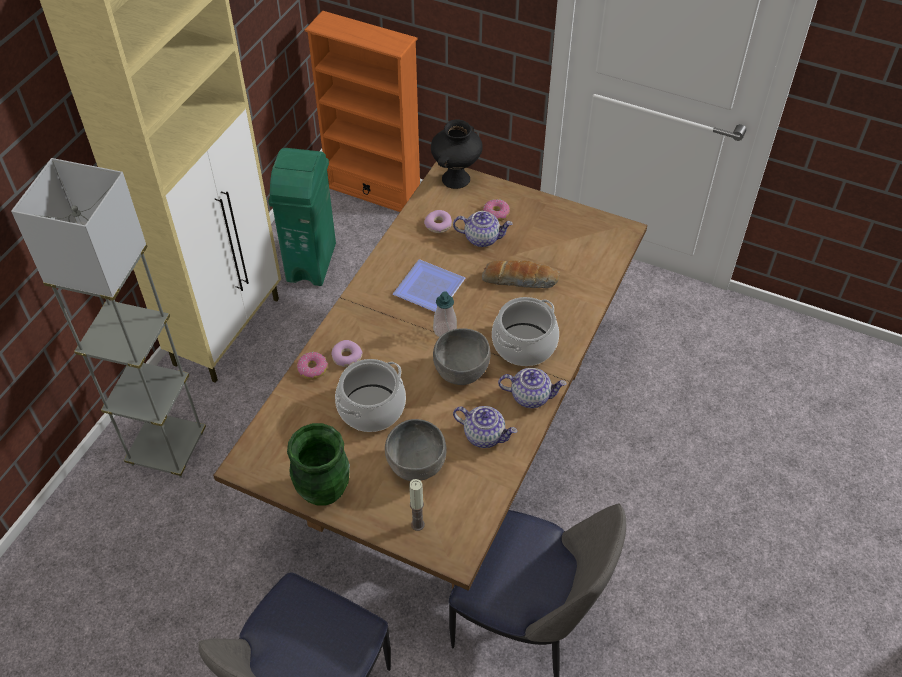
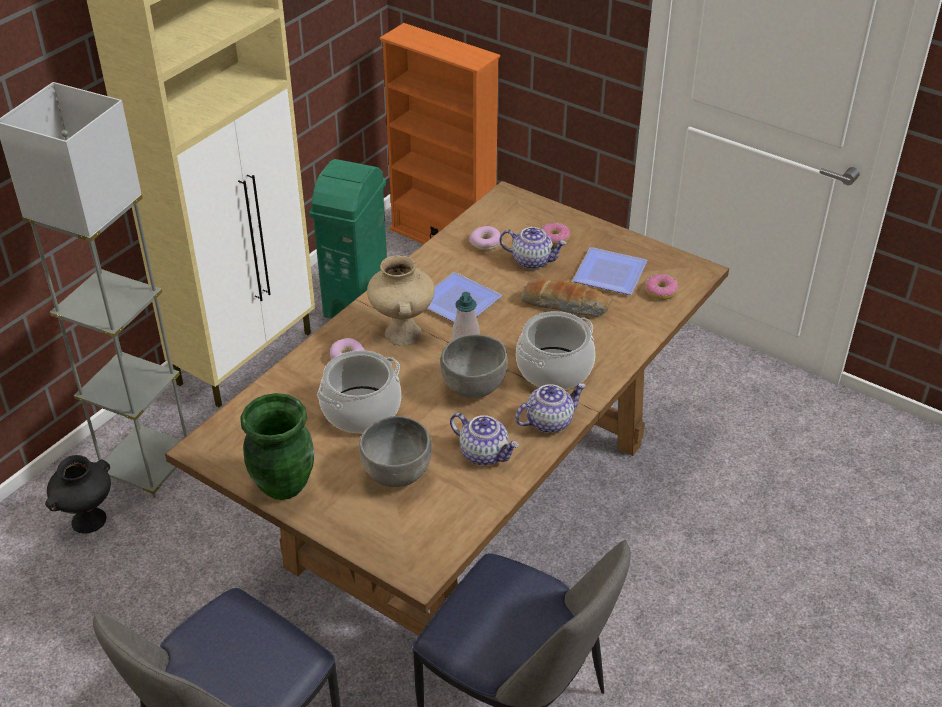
camera: 10 degrees right, 10 degrees down
donut [297,352,328,380] -> donut moved to [645,274,679,300]
candle [409,479,425,531] -> none
black vase [431,120,483,189] -> black vase moved to [45,455,111,533]
teapot [498,368,566,408] -> teapot turned 45 degrees counterclockwise [515,383,586,433]
none -> beige vase [367,255,434,346]
none -> plate [572,247,648,295]

